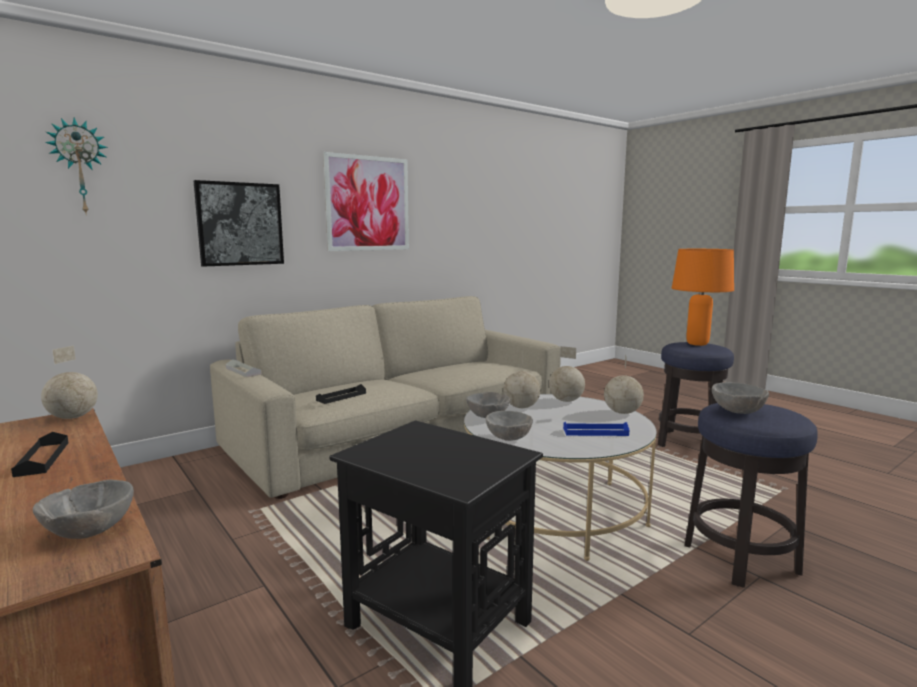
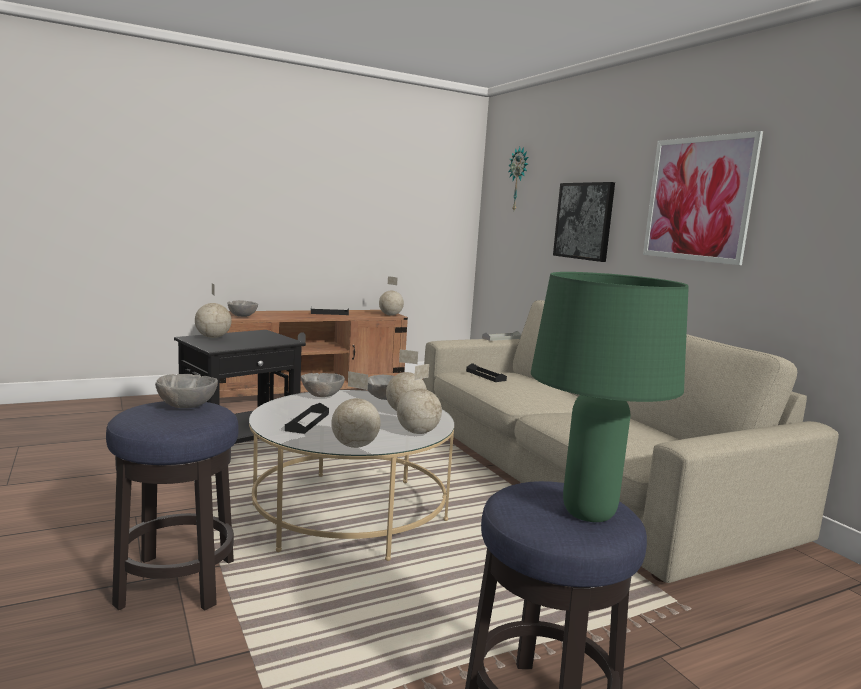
camera: 100 degrees right, 0 degrees up
blue tray [563,422,629,436] -> black tray [285,403,329,434]
orange table lamp [672,249,734,346] -> green table lamp [531,272,689,522]
none -> globe [195,283,231,338]

